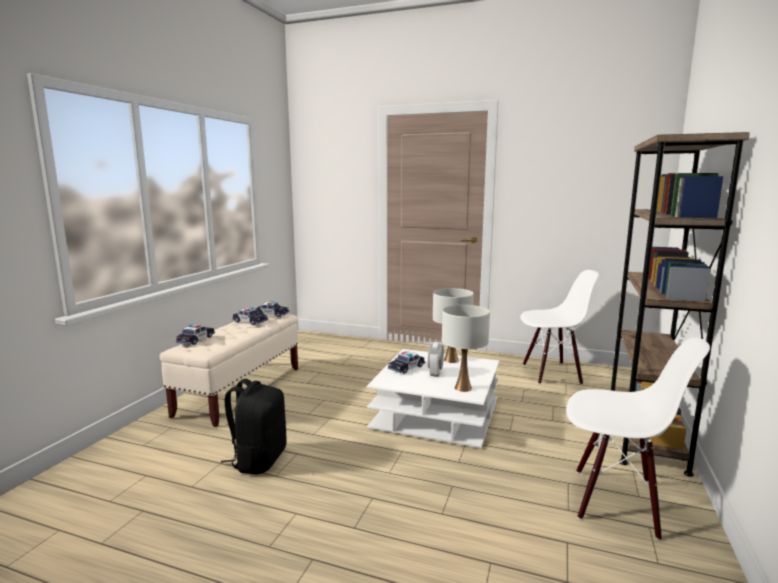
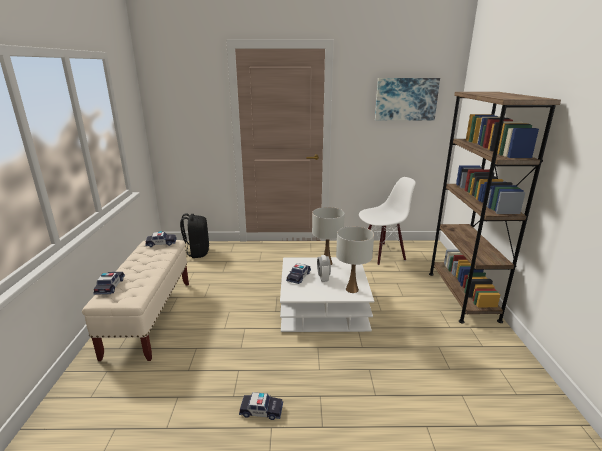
camera: 20 degrees left, 10 degrees up
black backpack [221,379,287,474] -> black backpack moved to [180,213,209,258]
toy car [232,307,268,325] -> toy car moved to [239,392,283,420]
white chair [566,337,710,540] -> none
none -> picture [375,78,440,121]

